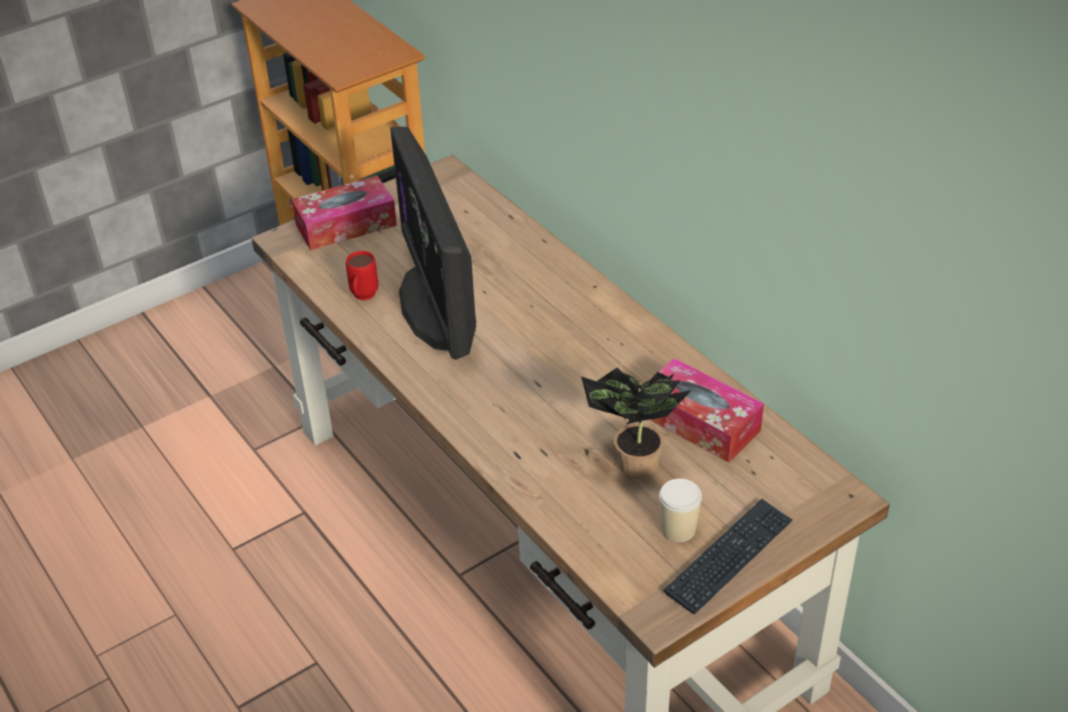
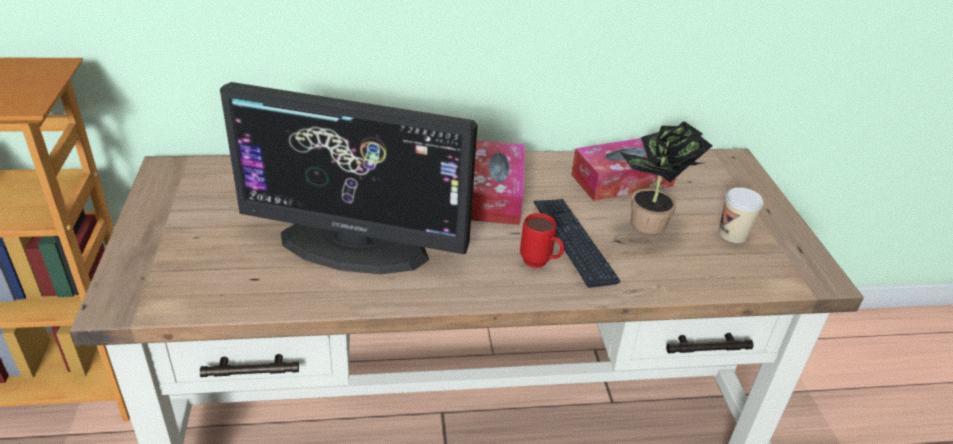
camera: 65 degrees left, 5 degrees down
tissue box [291,176,397,251] -> tissue box moved to [471,140,525,225]
red mug [346,251,378,300] -> red mug moved to [520,213,564,268]
keyboard [664,499,793,614] -> keyboard moved to [534,199,620,288]

